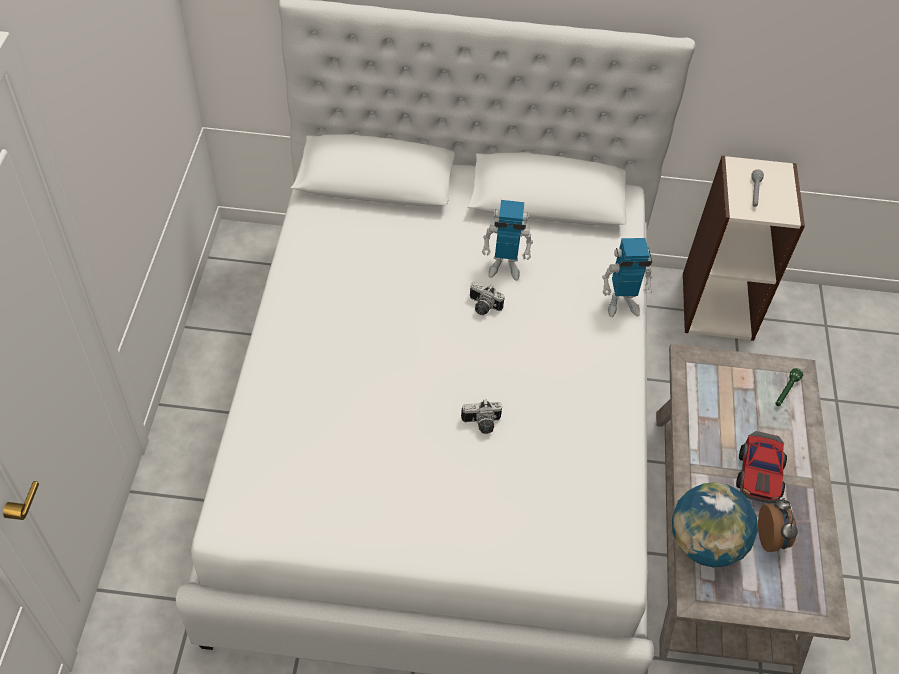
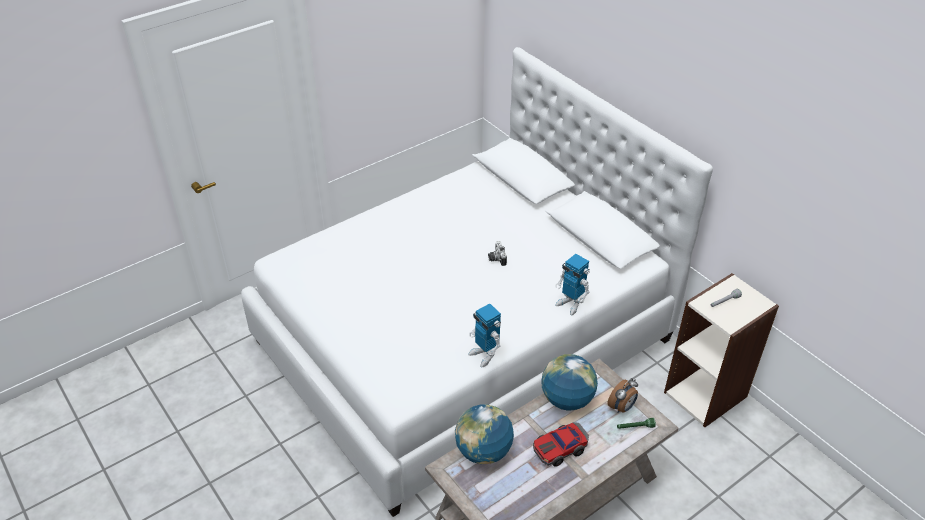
camera: 50 degrees right, 10 degrees down
camera [461,399,502,434] -> none
toy robot [482,200,533,281] -> toy robot moved to [468,303,501,368]
alarm clock [758,498,798,552] -> alarm clock moved to [608,378,638,413]
none -> globe [542,354,598,411]

